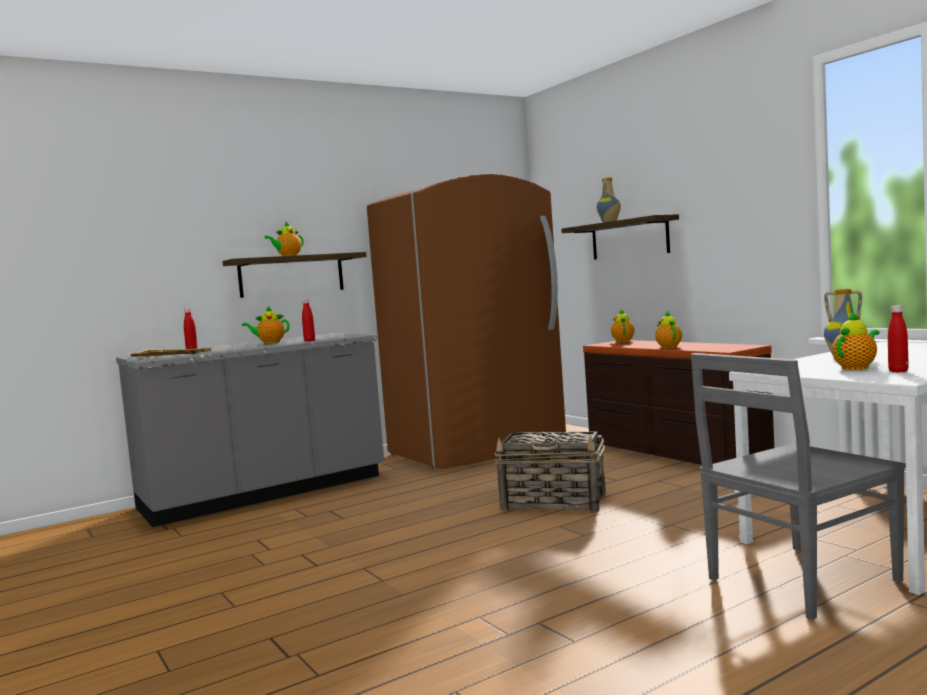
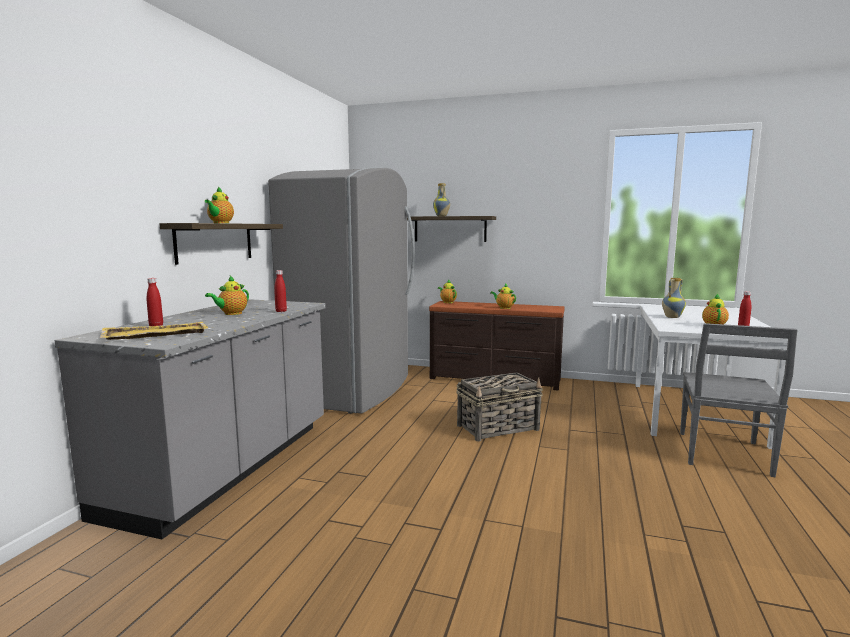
camera: 40 degrees left, 5 degrees up
brown fridge [367,173,566,469] -> grey fridge [268,168,415,414]

